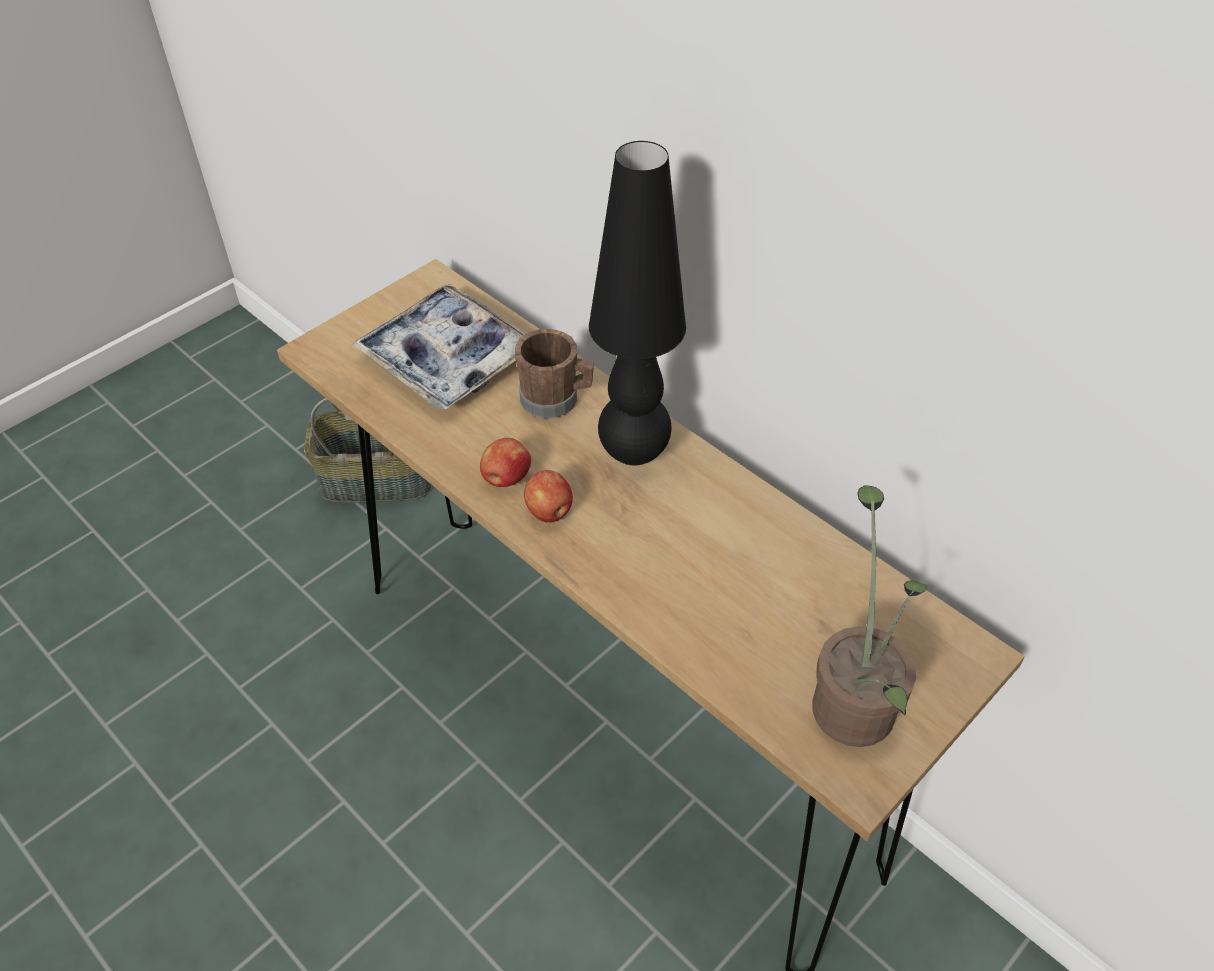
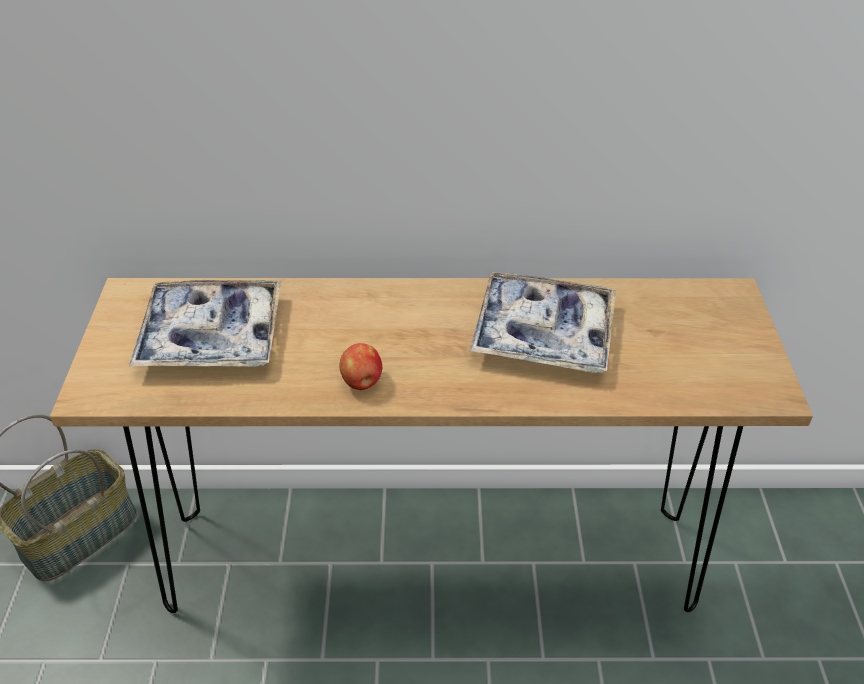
camera: 45 degrees left, 5 degrees down
brown mug [515,329,594,418] -> none
apple [524,470,573,522] -> none
black table lamp [589,141,686,465] -> none
potted plant [812,486,927,747] -> none
none -> tray [469,272,616,373]

